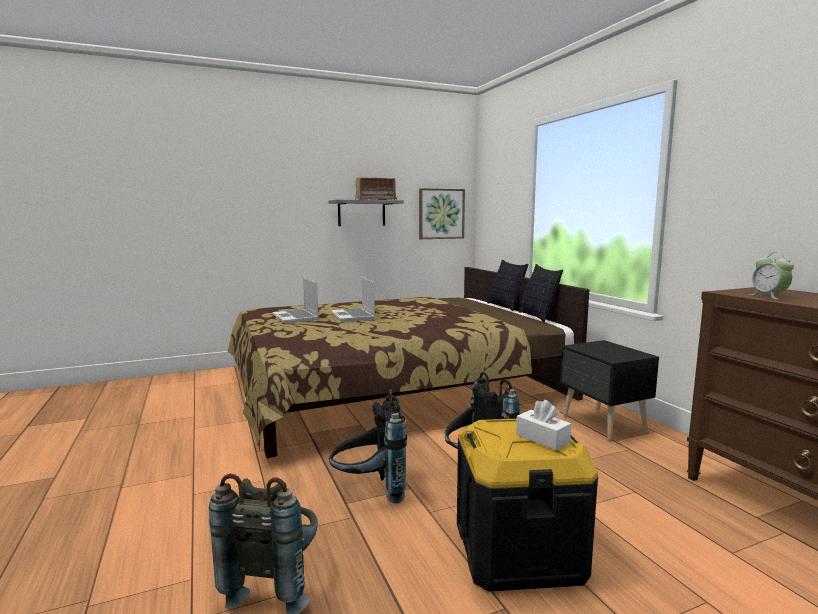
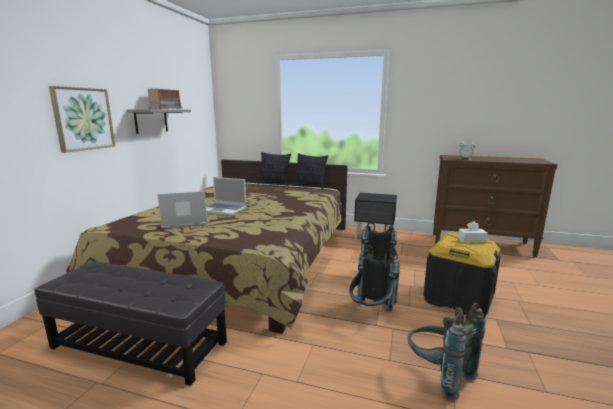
camera: 50 degrees left, 5 degrees up
laptop [272,277,319,323] -> laptop turned 150 degrees clockwise [157,191,207,229]
picture [419,188,465,239] -> picture moved to [49,86,115,153]
none -> black ottoman [34,261,227,386]

